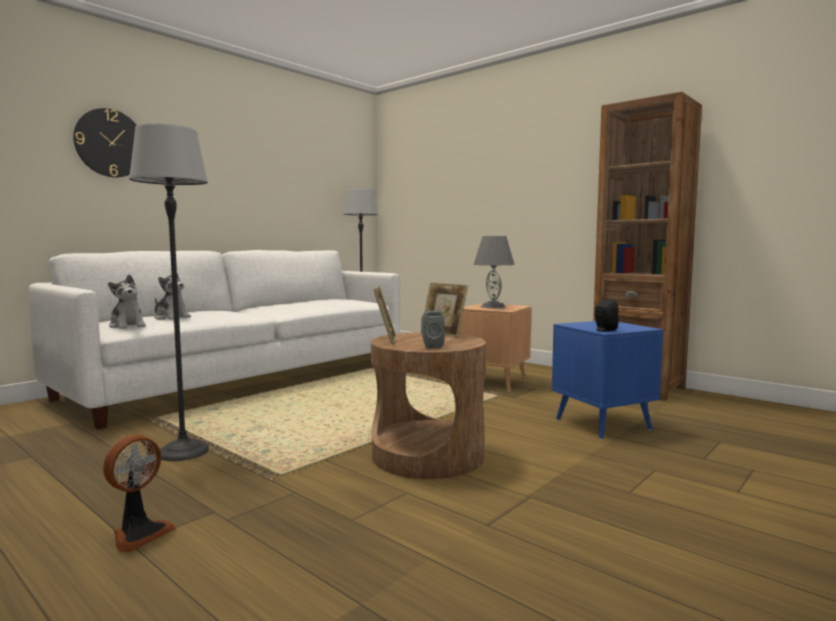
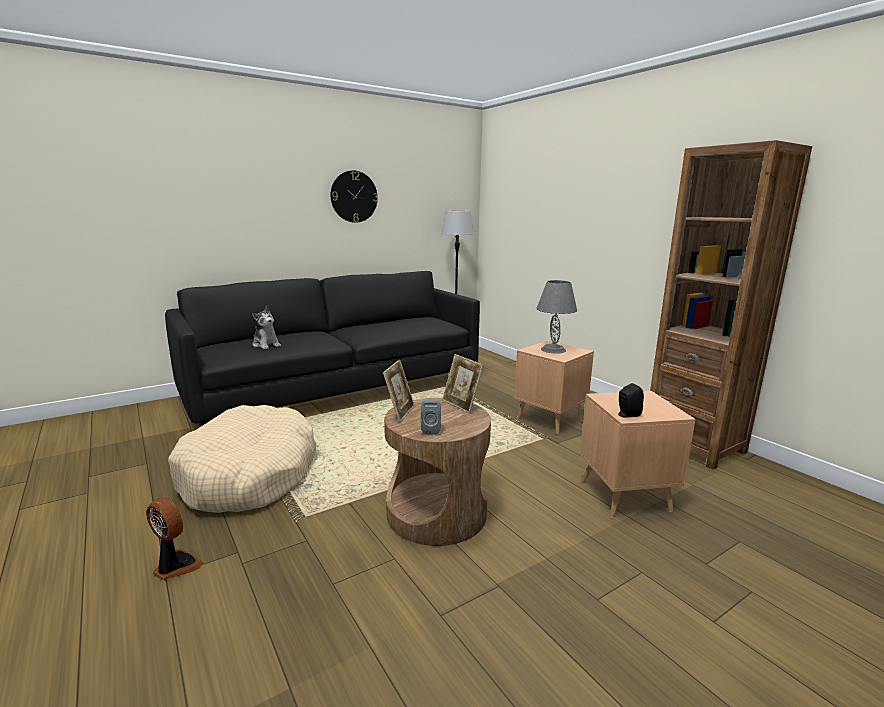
camera: 15 degrees right, 10 degrees up
white sofa [28,250,400,430] -> black sofa [165,271,480,427]
wall clock [73,108,137,177] -> wall clock moved to [331,170,378,223]
fan [103,435,175,552] -> fan turned 105 degrees counterclockwise [146,497,204,580]
plush toy [108,274,146,329] -> none
floor lamp [129,123,209,461] -> beige dog bed [168,405,316,513]
blue side table [552,321,663,440] -> brown side table [580,391,696,518]

